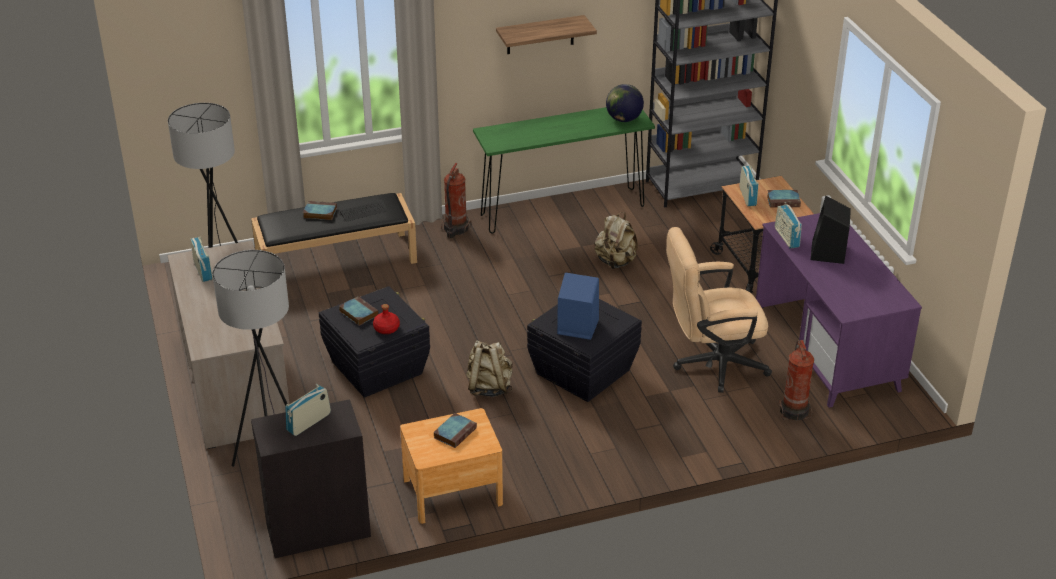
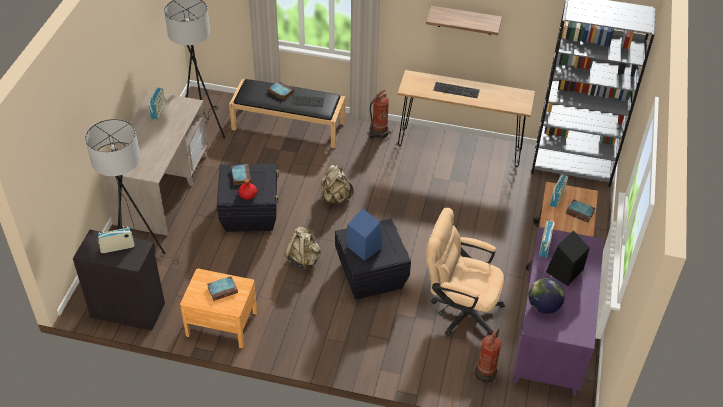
camera: 30 degrees right, 10 degrees up
green console table [473,107,655,234] -> brown console table [397,70,535,167]
beige backpack [594,212,638,269] -> beige backpack moved to [321,165,354,204]
globe [606,84,644,122] -> globe moved to [528,278,565,314]
none -> keyboard [433,82,480,98]

